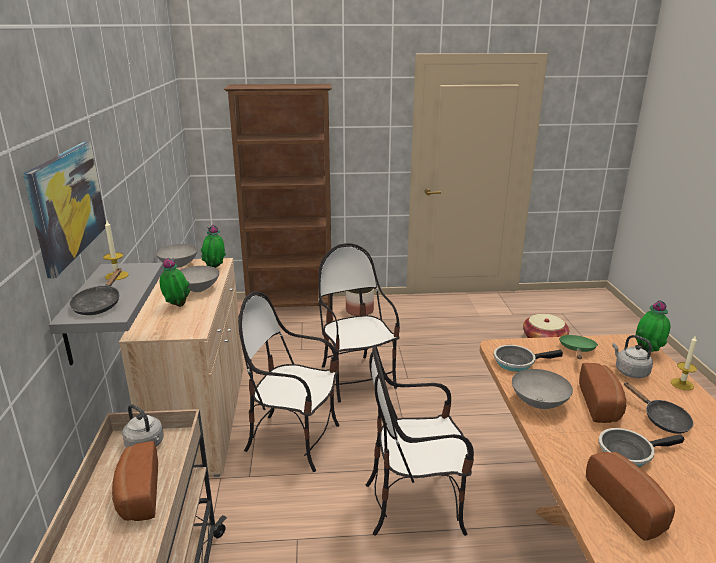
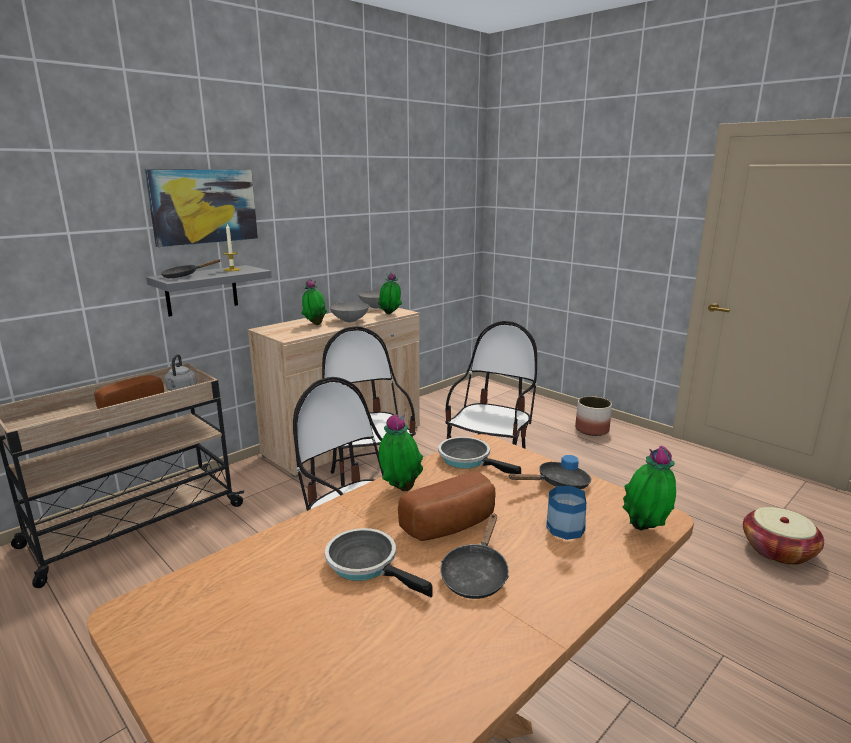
camera: 50 degrees right, 5 degrees down
brown bookcase [224,84,333,312] -> none
grey bowl [512,369,573,409] -> potted plant [379,414,423,491]
green frying pan [559,335,598,359] -> black frying pan [509,461,591,489]
bread [586,452,675,541] -> none
grey kettle [612,335,653,378] -> bottle [546,455,586,540]
candle [671,335,697,390] -> none

